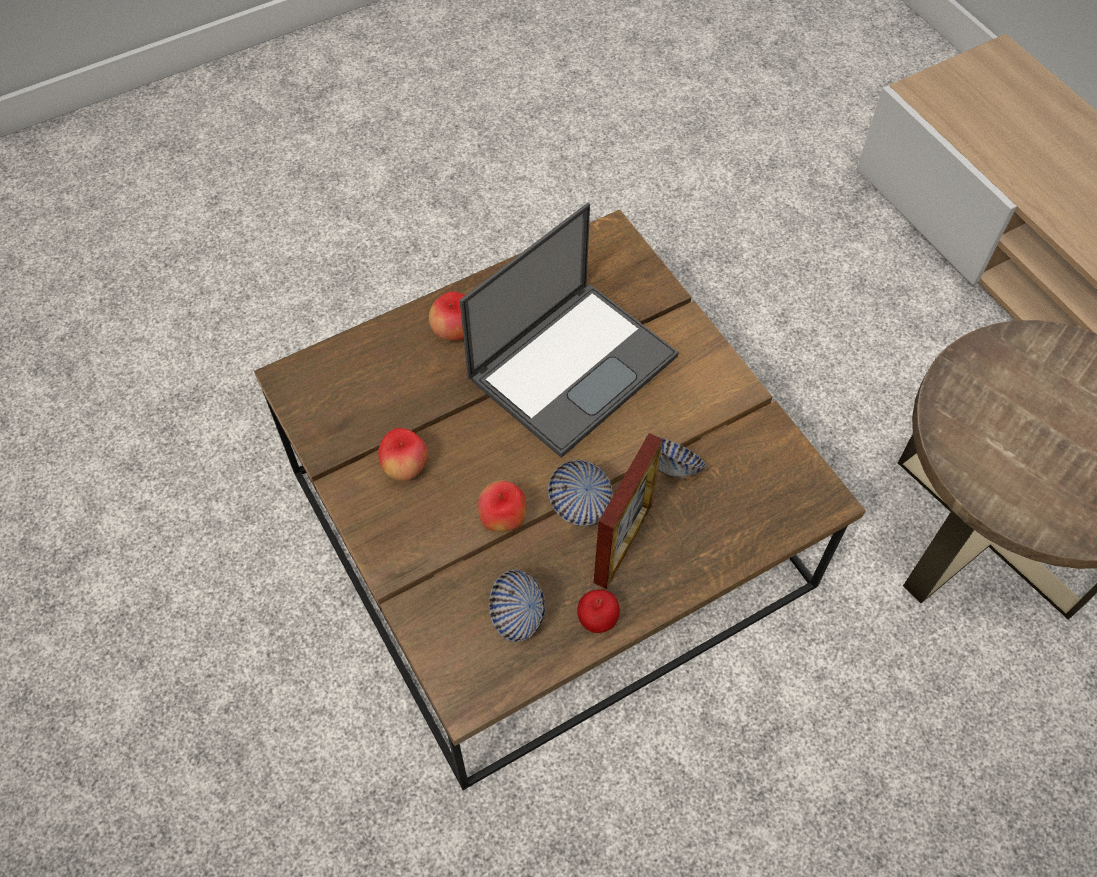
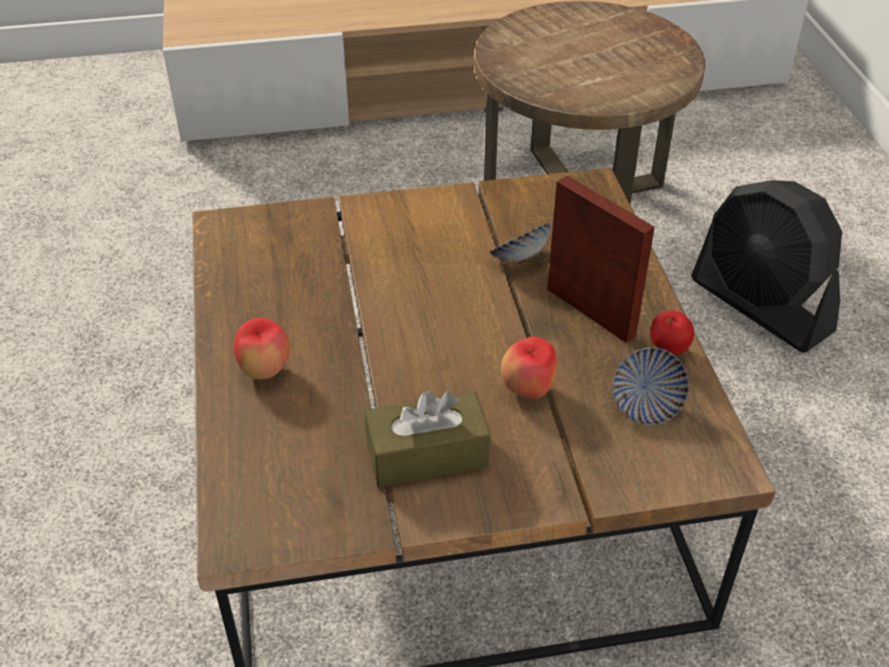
camera: 70 degrees left, 15 degrees down
apple [378,428,428,481] -> brown tissue box [365,391,491,487]
laptop [460,203,679,458] -> none
bowl [548,460,613,526] -> none
none -> black fan [691,180,842,352]

